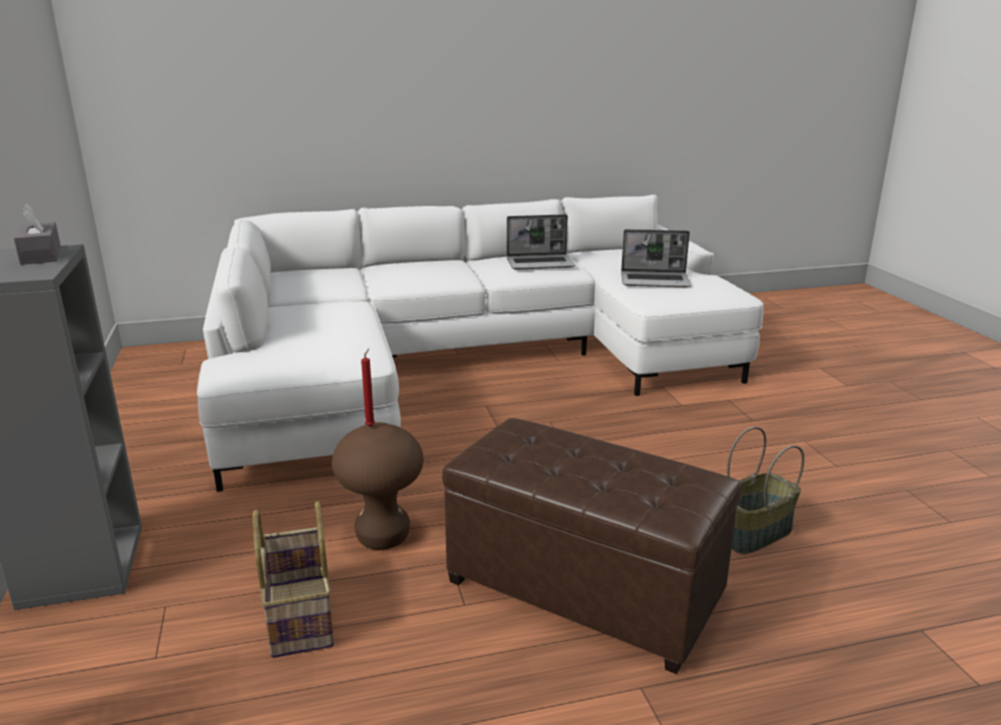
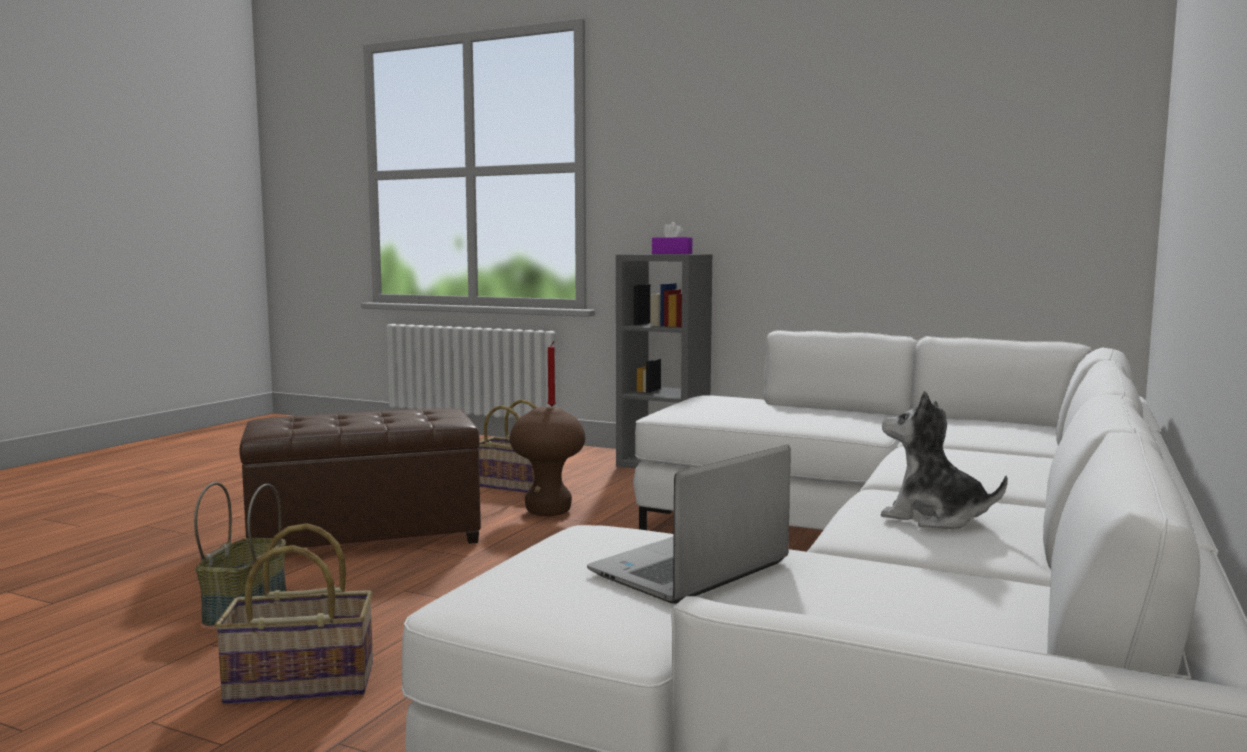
camera: 130 degrees right, 15 degrees down
grey tissue box [14,204,61,265] -> purple tissue box [652,222,692,254]
laptop [507,214,575,270] -> plush toy [881,391,1008,529]
none -> basket [214,523,373,704]

